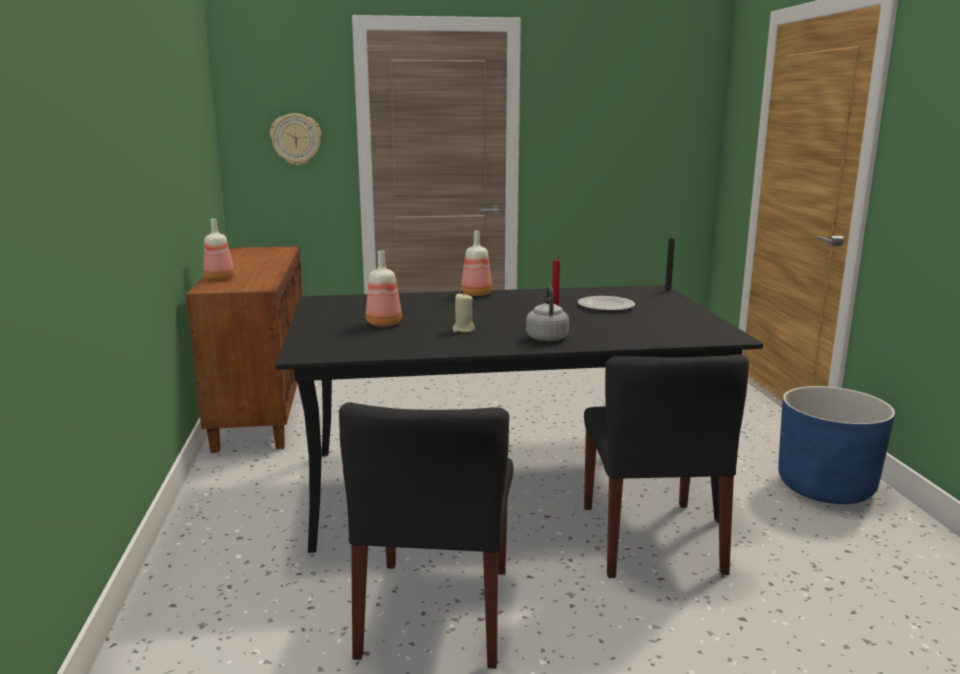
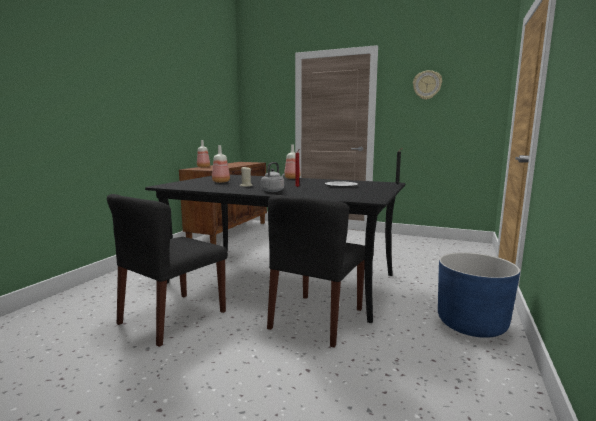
camera: 30 degrees right, 5 degrees down
wall clock [270,113,321,165] -> wall clock moved to [413,70,442,100]

